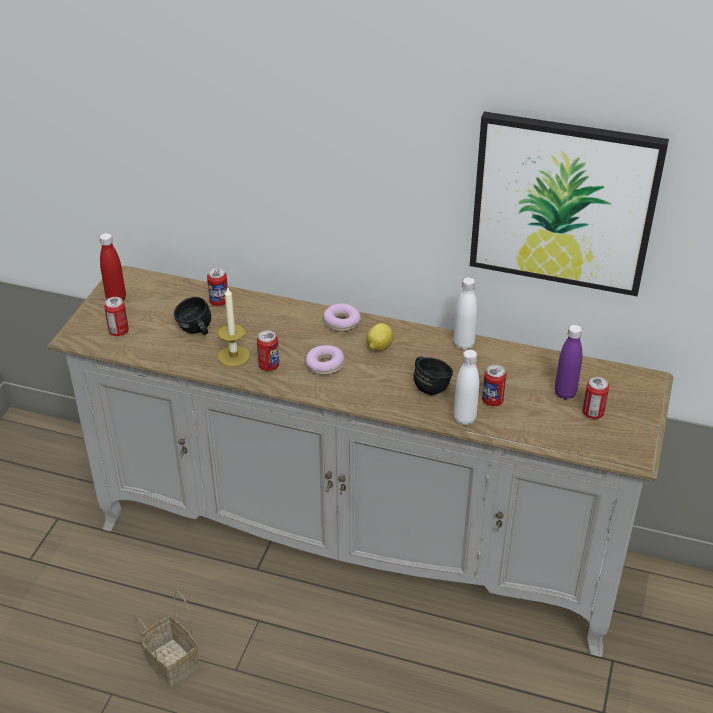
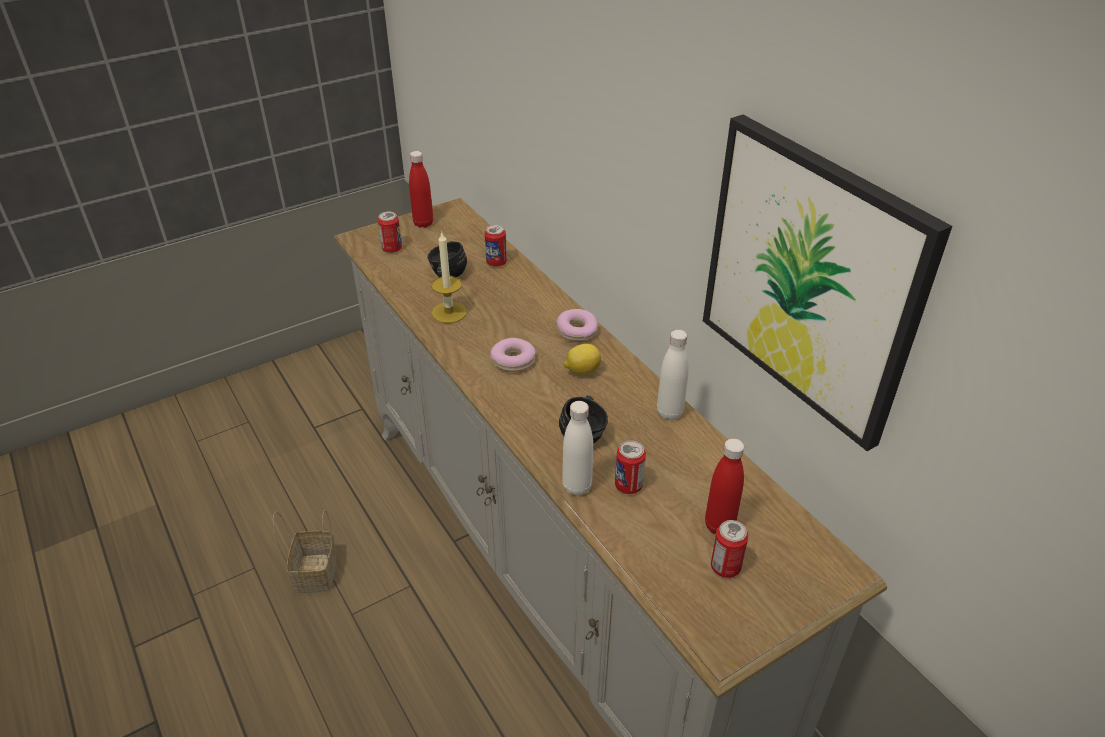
camera: 40 degrees right, 0 degrees up
can [257,330,279,371] -> none
purple bottle [555,325,582,400] -> red bottle [705,438,744,534]

